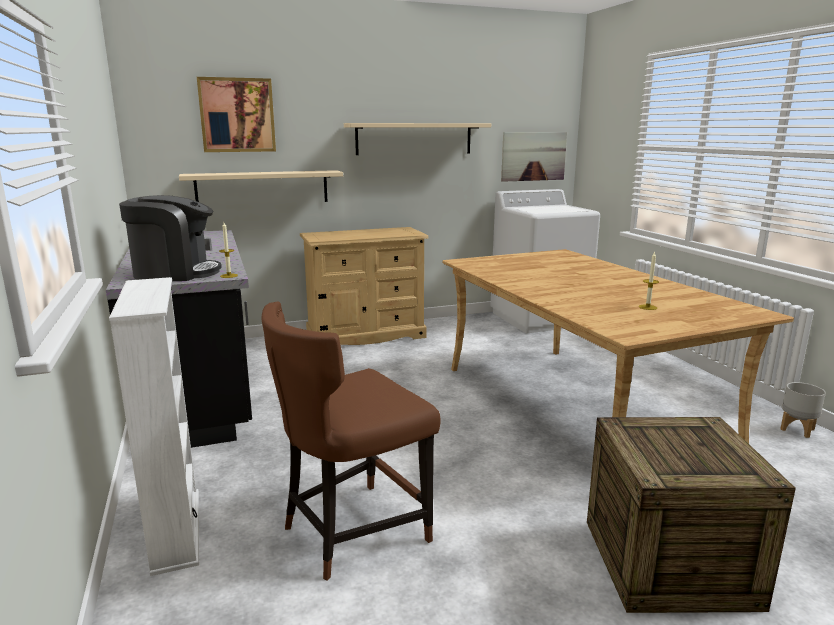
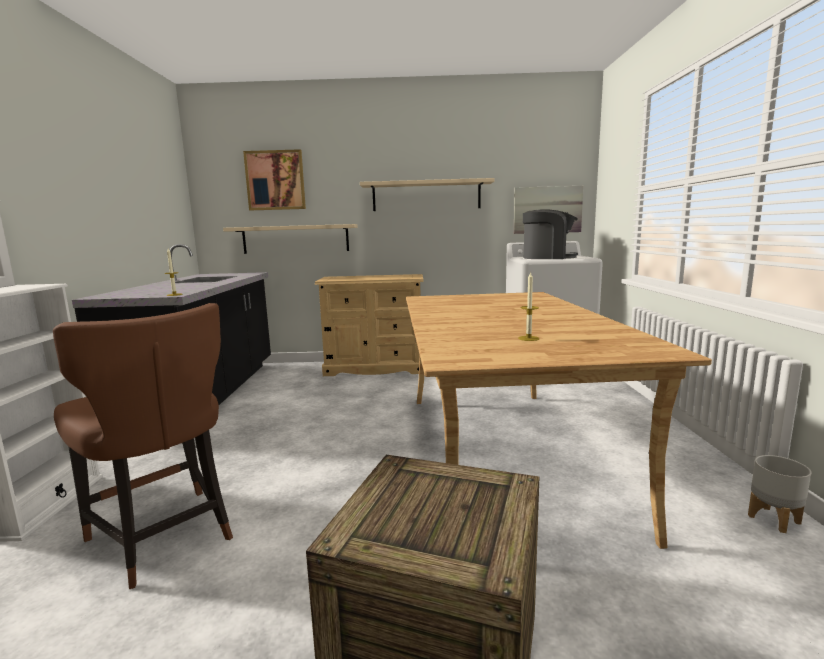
camera: 20 degrees right, 5 degrees down
coffee machine [119,195,222,281] -> coffee machine moved to [523,209,578,259]
brown chair [261,302,441,580] -> brown chair turned 120 degrees counterclockwise [53,303,233,589]

